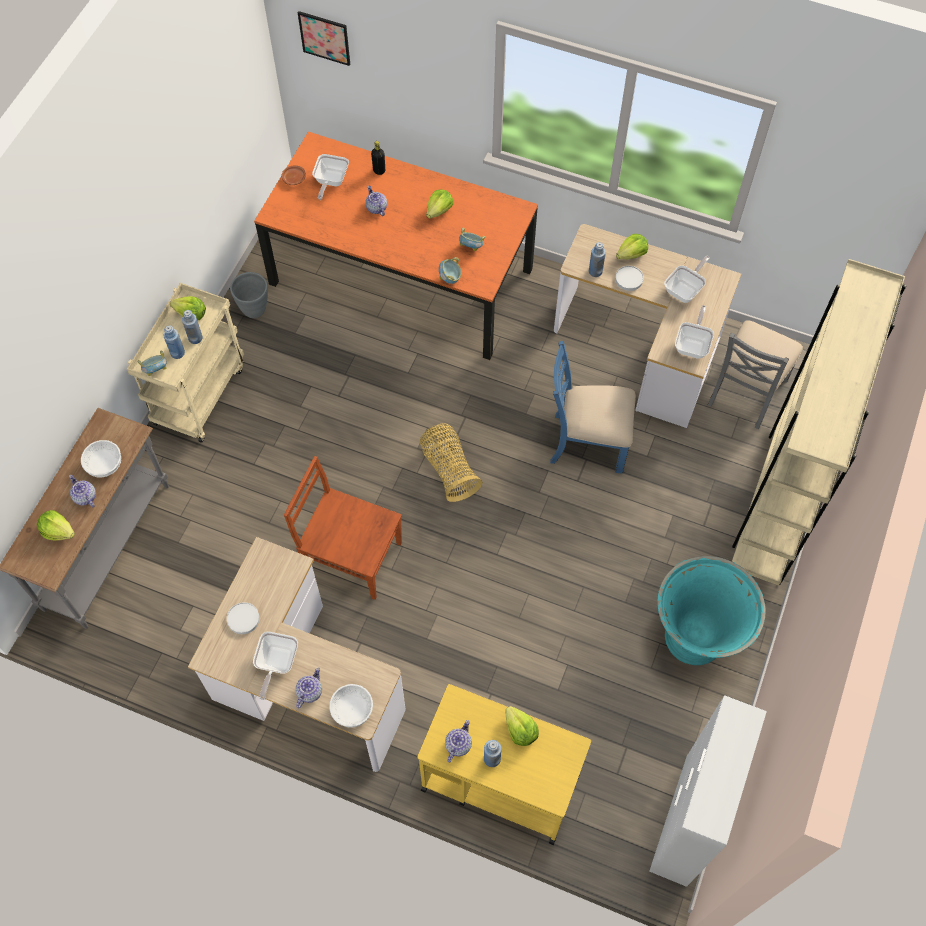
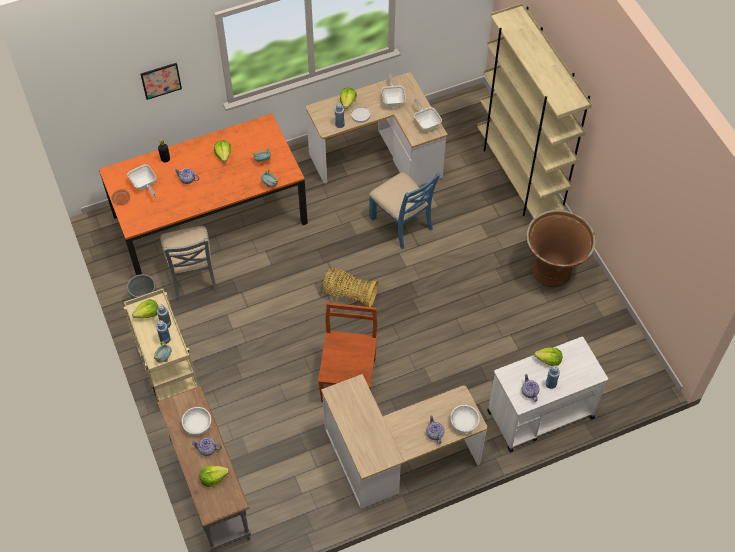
camera: 45 degrees left, 5 degrees down
white plate [227,602,260,634] -> none
frying pan [253,632,298,700] -> none
brown chair [284,456,402,600] -> brown chair turned 120 degrees clockwise [318,303,377,402]
picture [298,11,350,66] -> picture moved to [140,63,182,100]
yellow cart [417,684,591,845] -> white cart [487,337,608,452]
blue chair [550,341,636,474] -> blue chair turned 90 degrees counterclockwise [369,172,440,249]
white cabinet [649,695,767,887] -> none
turquoise planter [657,556,766,665] -> brown planter [526,209,596,287]
grey chair [708,320,803,429] -> grey chair moved to [160,226,218,301]

